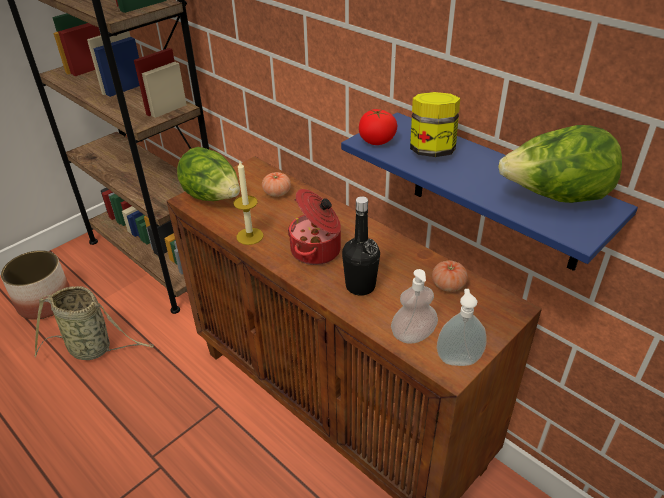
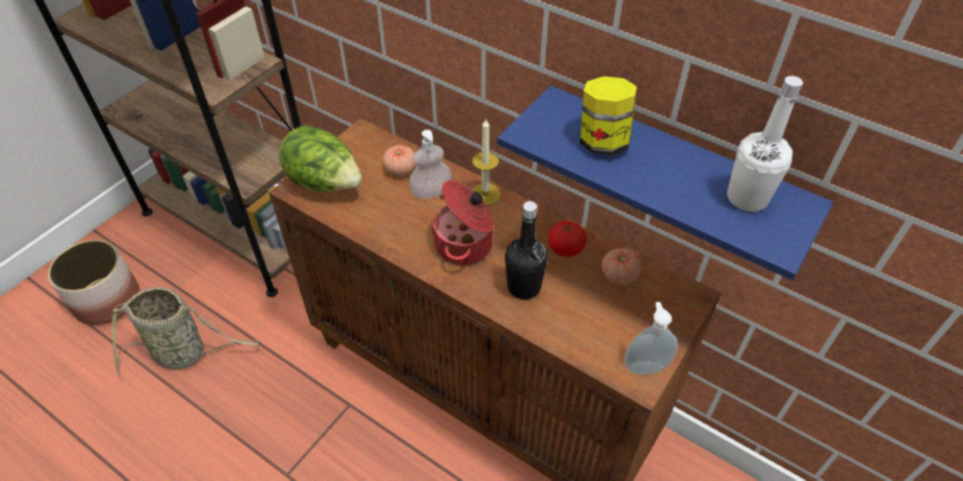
camera: 10 degrees left, 10 degrees up
candle [234,161,264,245] -> candle moved to [472,119,501,206]
tomato [359,109,398,145] -> tomato moved to [548,221,587,257]
soap dispenser [391,269,438,343] -> soap dispenser moved to [409,130,452,199]
lettuce [498,125,622,203] -> white bottle [727,76,803,212]

